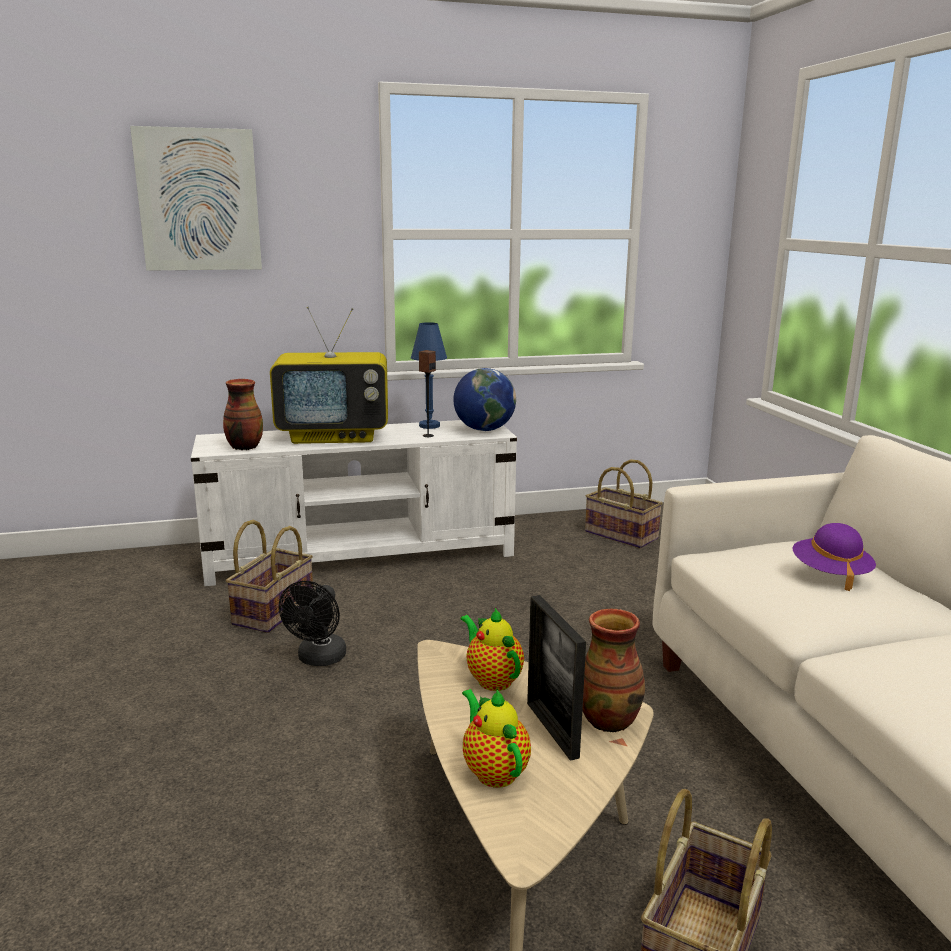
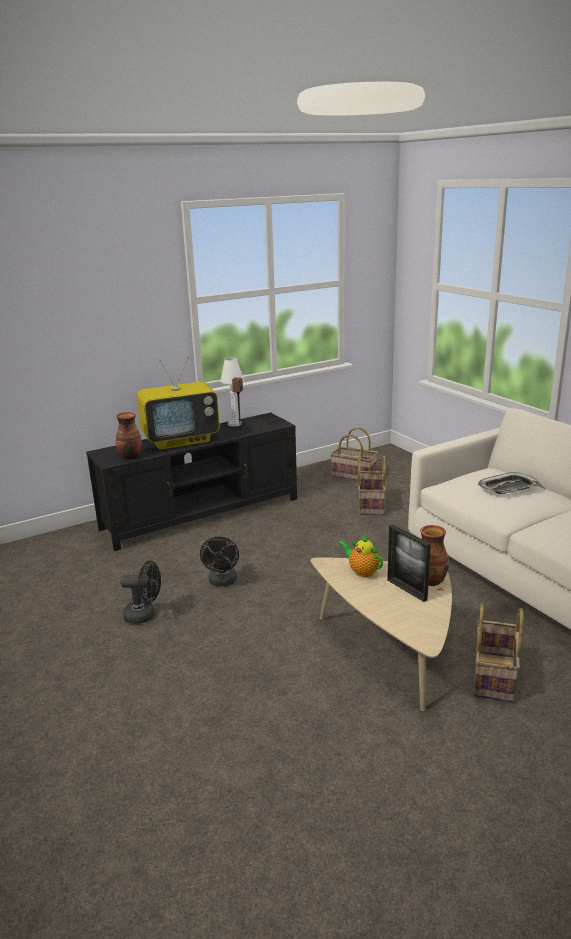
camera: 15 degrees left, 5 degrees up
picture [130,126,262,271] -> none
white tv stand [191,420,517,586] -> black tv stand [86,413,297,551]
basket [226,520,313,633] -> basket moved to [358,456,386,515]
blue table lamp [411,322,447,429] -> white table lamp [220,357,244,427]
globe [454,368,516,431] -> none
teapot [462,689,531,788] -> none
purple hat [793,523,876,591] -> tray [478,472,539,494]
none -> black fan [120,561,161,624]

